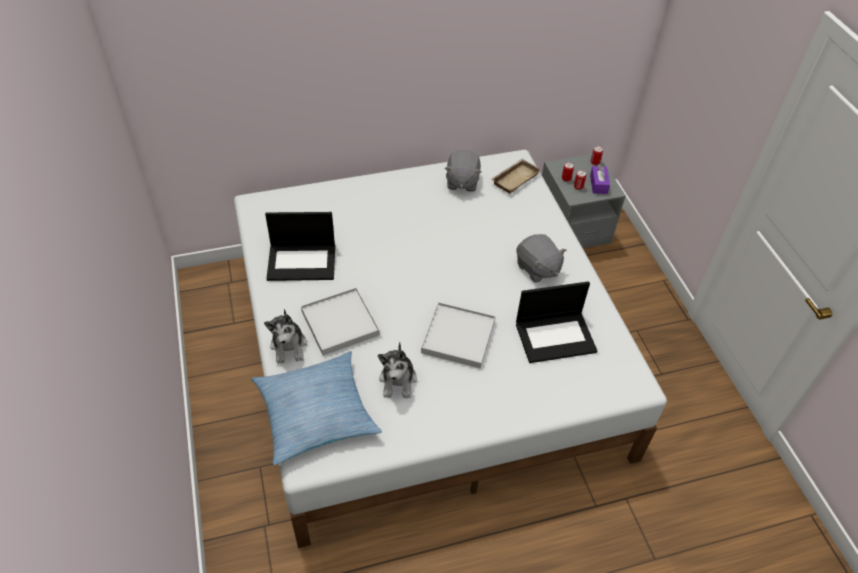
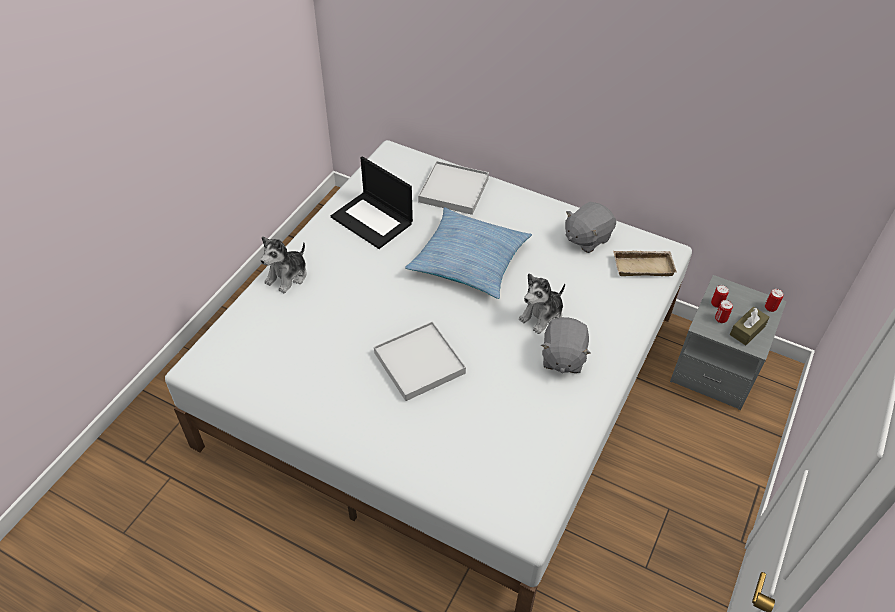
camera: 45 degrees right, 0 degrees up
pillow [251,351,382,465] -> pillow moved to [405,207,532,299]
white tray [301,288,380,356] -> white tray moved to [418,161,489,215]
plush toy [378,342,417,399] -> plush toy moved to [519,273,565,334]
laptop [516,281,597,363] -> none
purple tissue box [590,165,610,194] -> brown tissue box [730,307,770,345]

